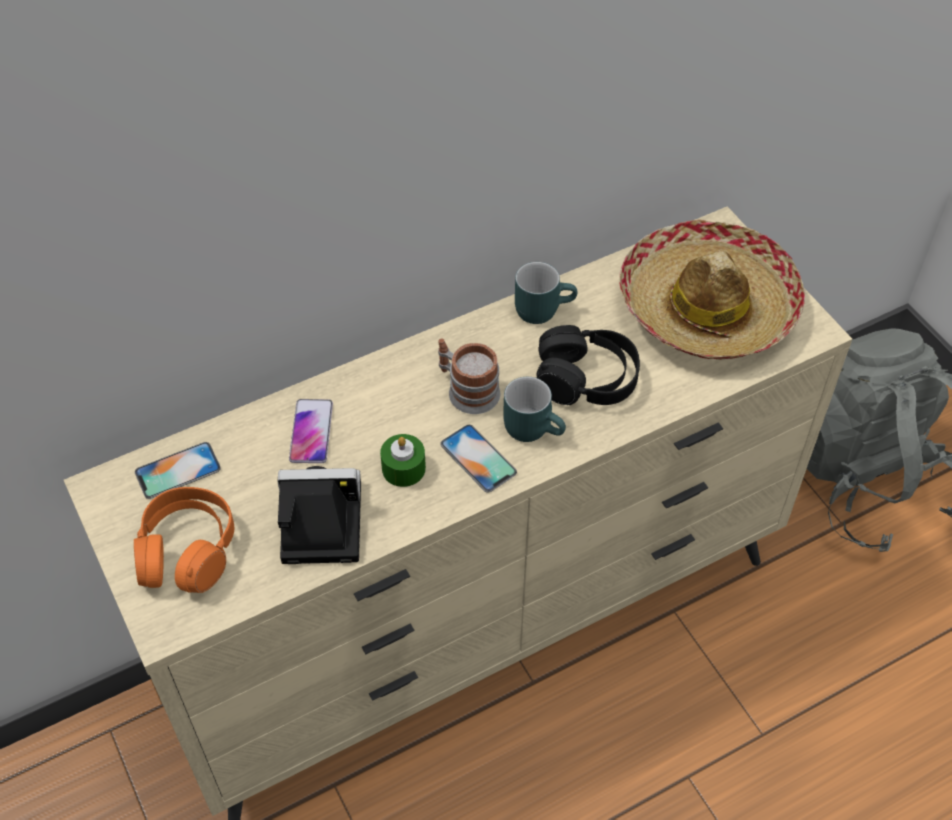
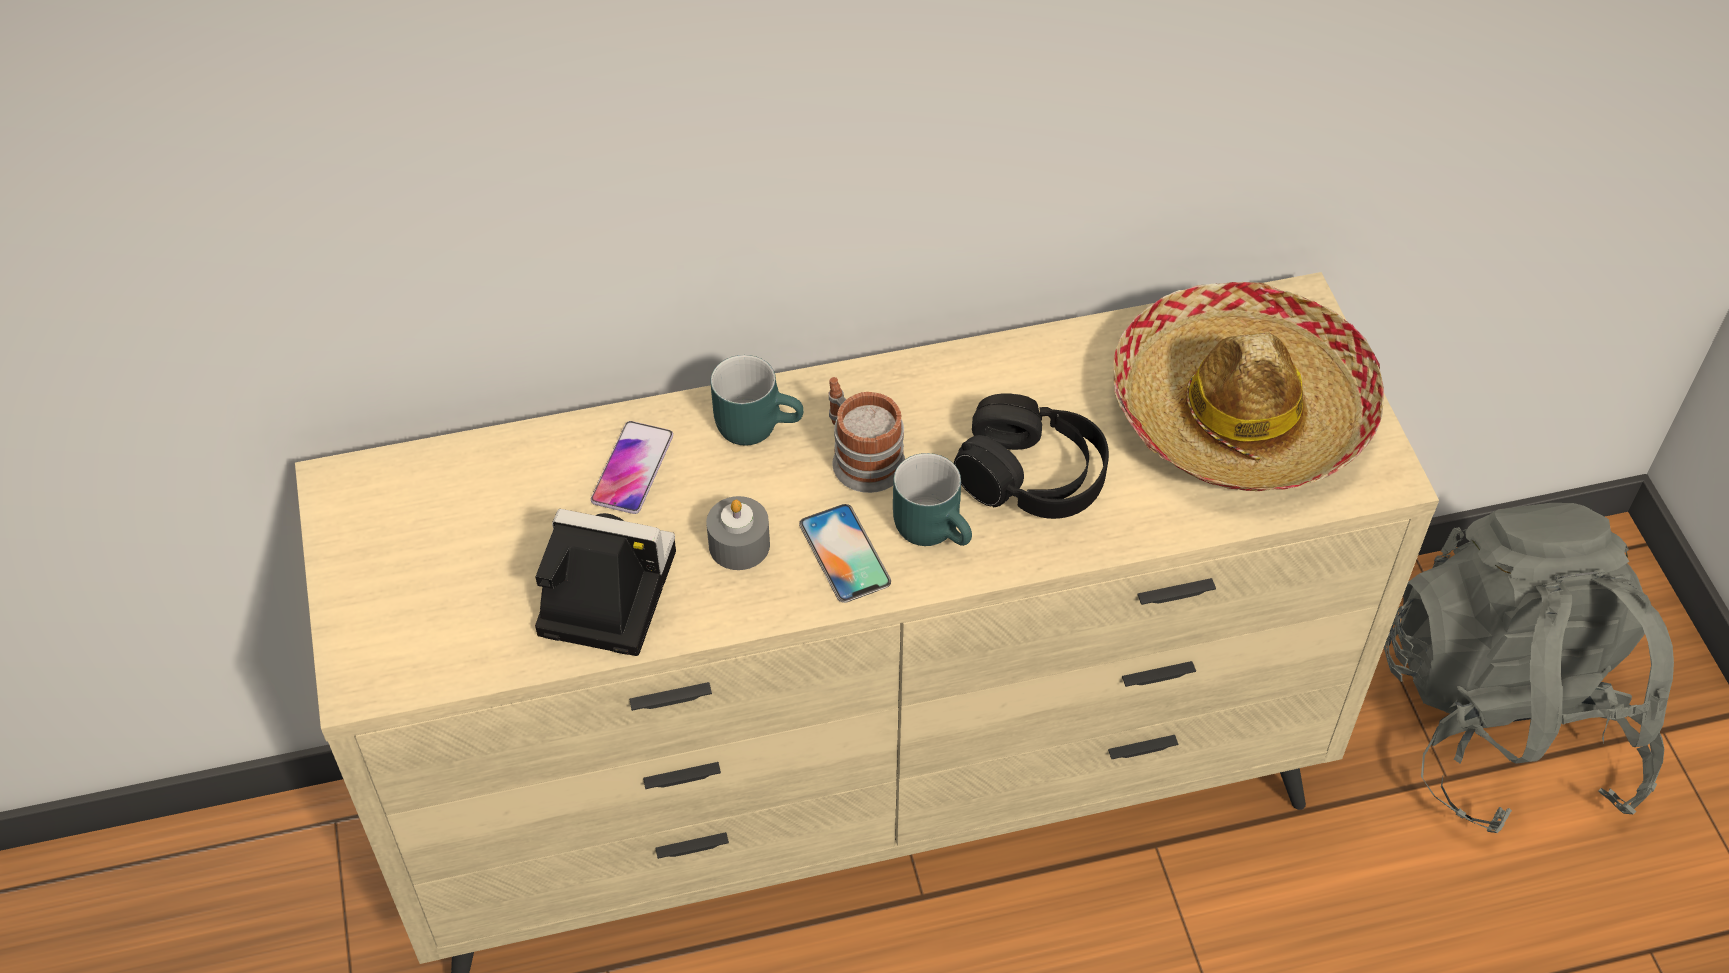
camera: 15 degrees right, 0 degrees up
orange headphones [134,487,234,593] -> none
phone [135,442,221,499] -> none
green candle [380,434,426,487] -> grey candle [706,496,770,570]
turquoise mug [515,262,577,324] -> turquoise mug moved to [710,355,804,446]

